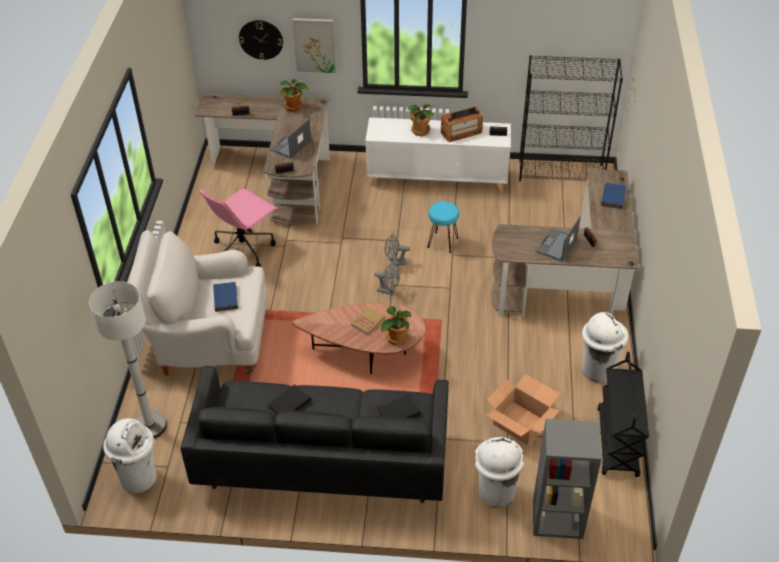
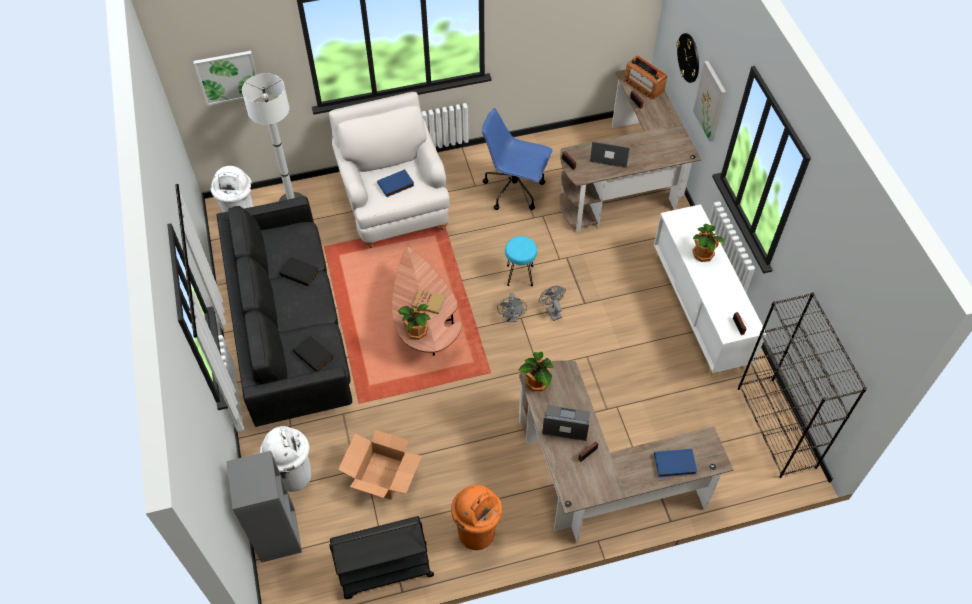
camera: 70 degrees right, 10 degrees up
pink office chair [199,188,277,267] -> blue office chair [482,108,553,210]
potted plant [280,79,309,112] -> potted plant moved to [519,352,554,391]
turquoise stool [427,201,459,253] -> turquoise stool moved to [505,236,537,286]
radio [441,106,483,142] -> radio moved to [624,55,668,100]
white trash can [582,312,629,383] -> orange trash can [451,485,502,550]
none -> picture [193,51,257,106]

